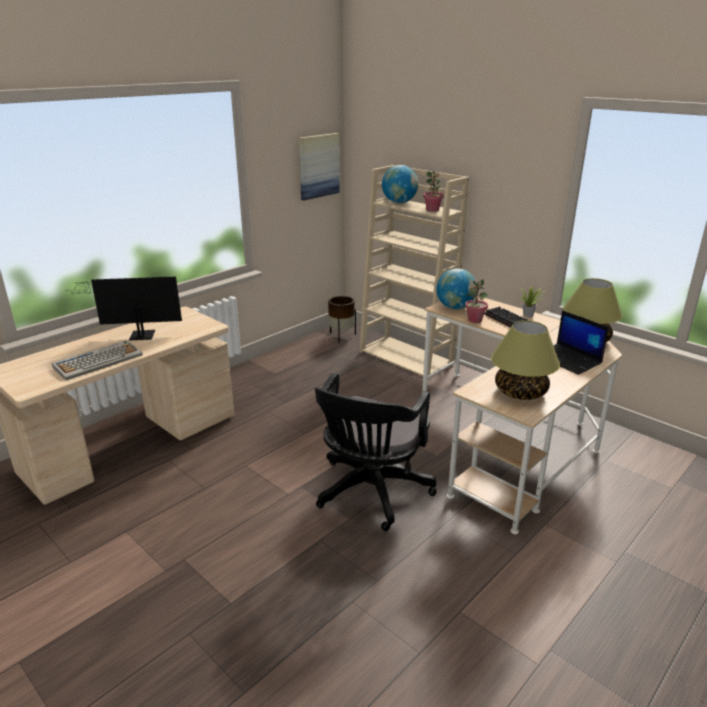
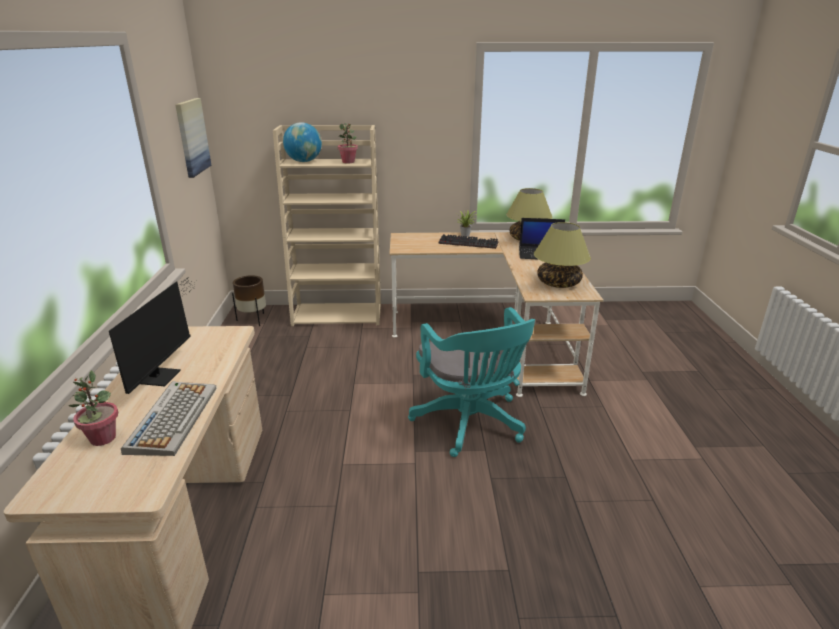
camera: 45 degrees left, 0 degrees up
monitor [66,277,182,341] -> monitor turned 150 degrees clockwise [109,277,194,394]
black office chair [315,373,437,531] -> turquoise office chair [408,307,535,457]
globe [436,268,477,309] -> none
potted plant [465,279,488,323] -> potted plant moved to [68,370,118,446]

